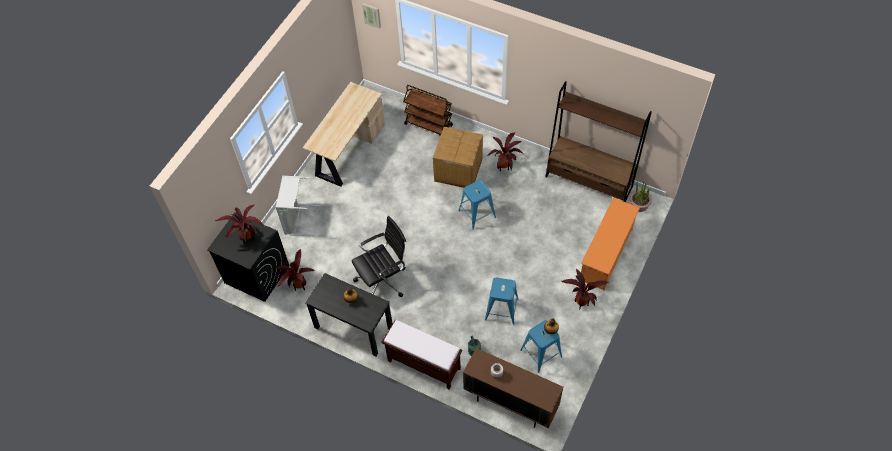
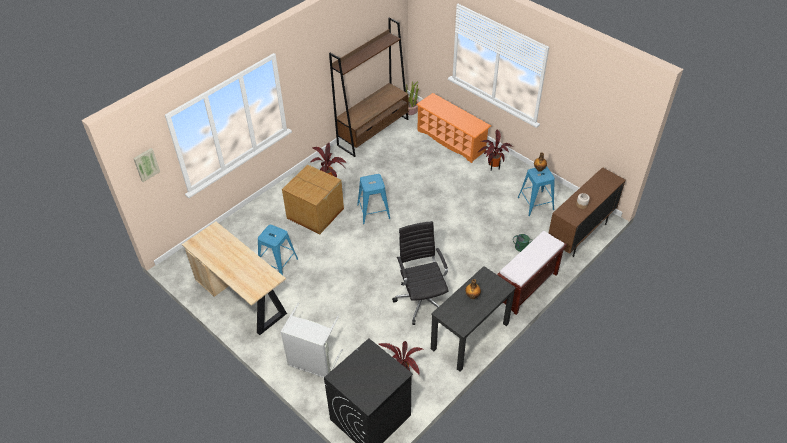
camera: 75 degrees left, 10 degrees down
potted plant [215,205,263,243] -> none
brown cart [403,85,453,136] -> none
blue stool [485,278,518,325] -> blue stool moved to [258,225,298,275]

